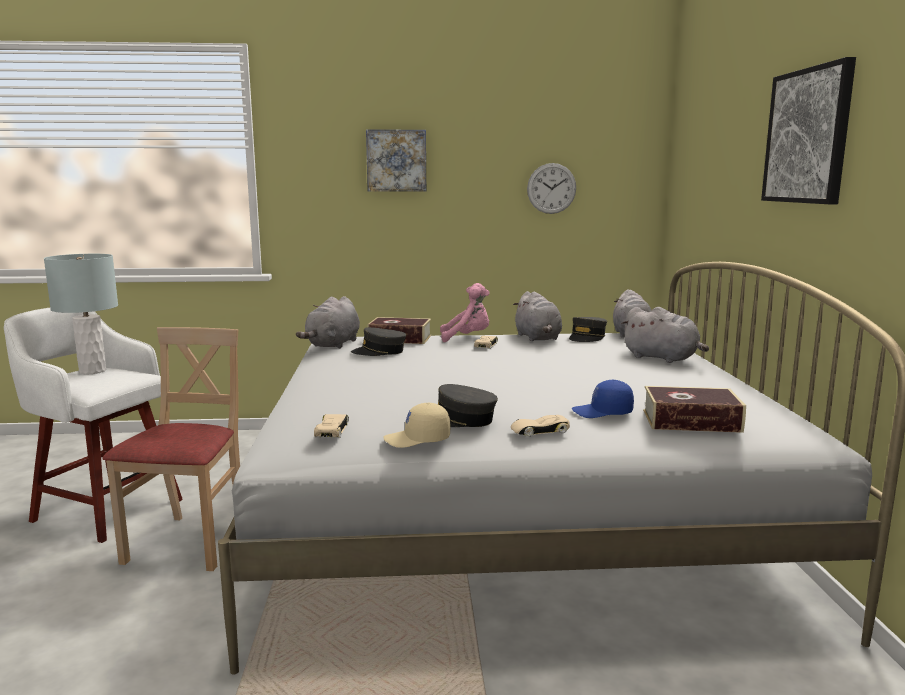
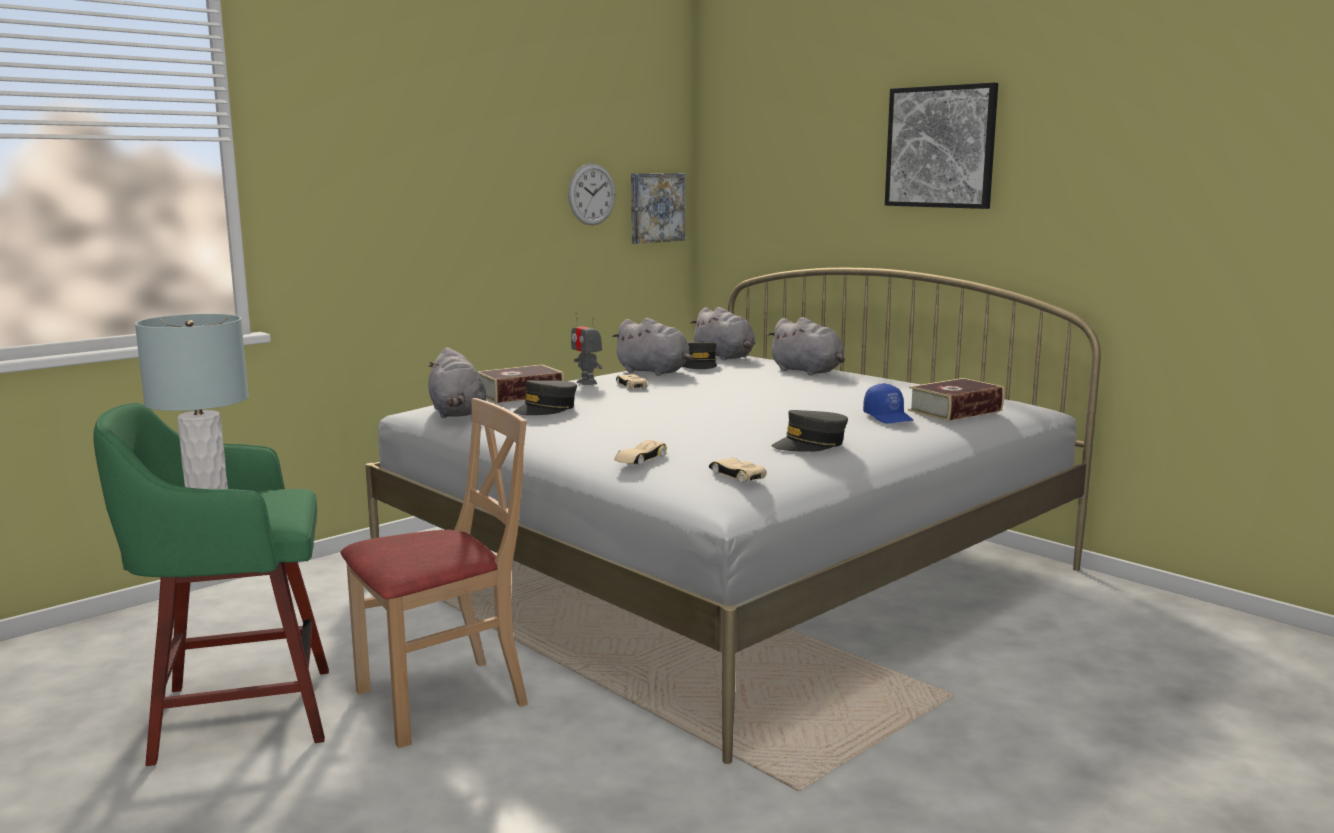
camera: 40 degrees left, 0 degrees up
white stool [4,308,183,543] -> green stool [93,403,329,766]
beige chair [102,327,240,571] -> beige chair turned 90 degrees clockwise [340,398,528,748]
picture [366,129,426,192] -> picture moved to [631,173,685,244]
beige cap [383,403,451,448] -> none
pink plush toy [440,283,490,342] -> toy robot [571,313,602,385]
beige toy car [511,415,570,437] -> beige toy car moved to [615,440,667,465]
blue cap [572,380,634,418] -> blue cap turned 75 degrees counterclockwise [863,383,914,423]
grey plush toy [621,307,709,363] -> grey plush toy turned 45 degrees clockwise [767,317,845,375]

